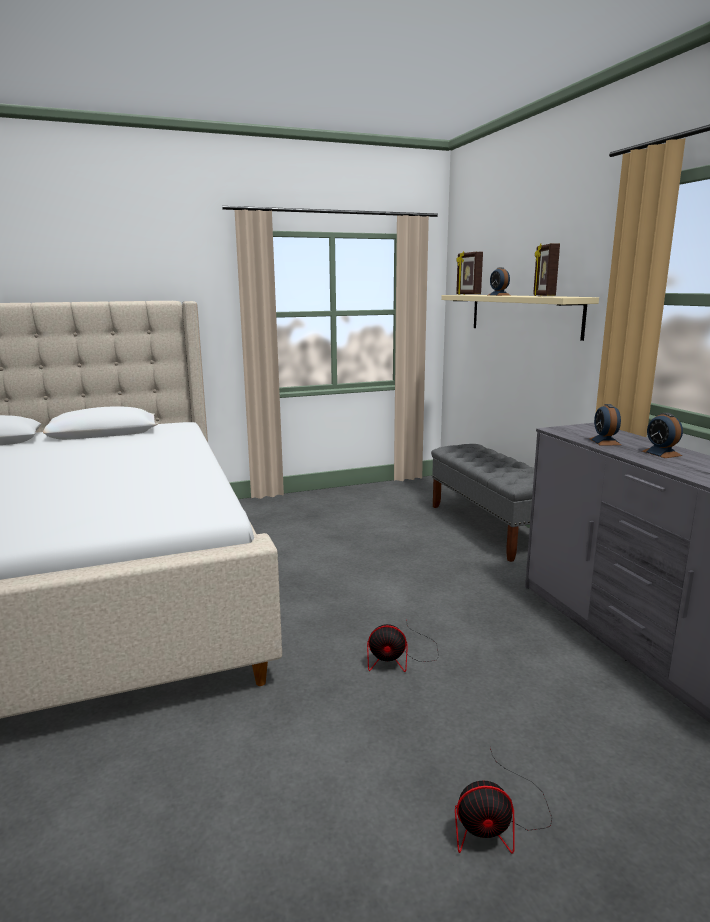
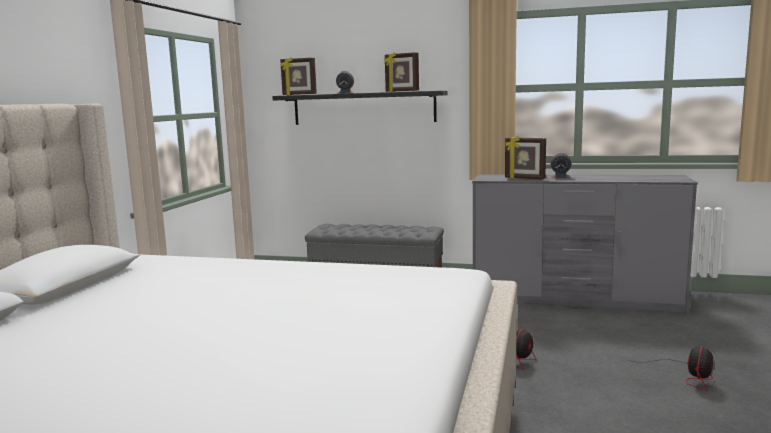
camera: 55 degrees left, 5 degrees down
beige shelf [441,295,599,341] -> black shelf [272,91,448,125]
alarm clock [589,404,621,446] -> picture frame [505,137,546,179]

